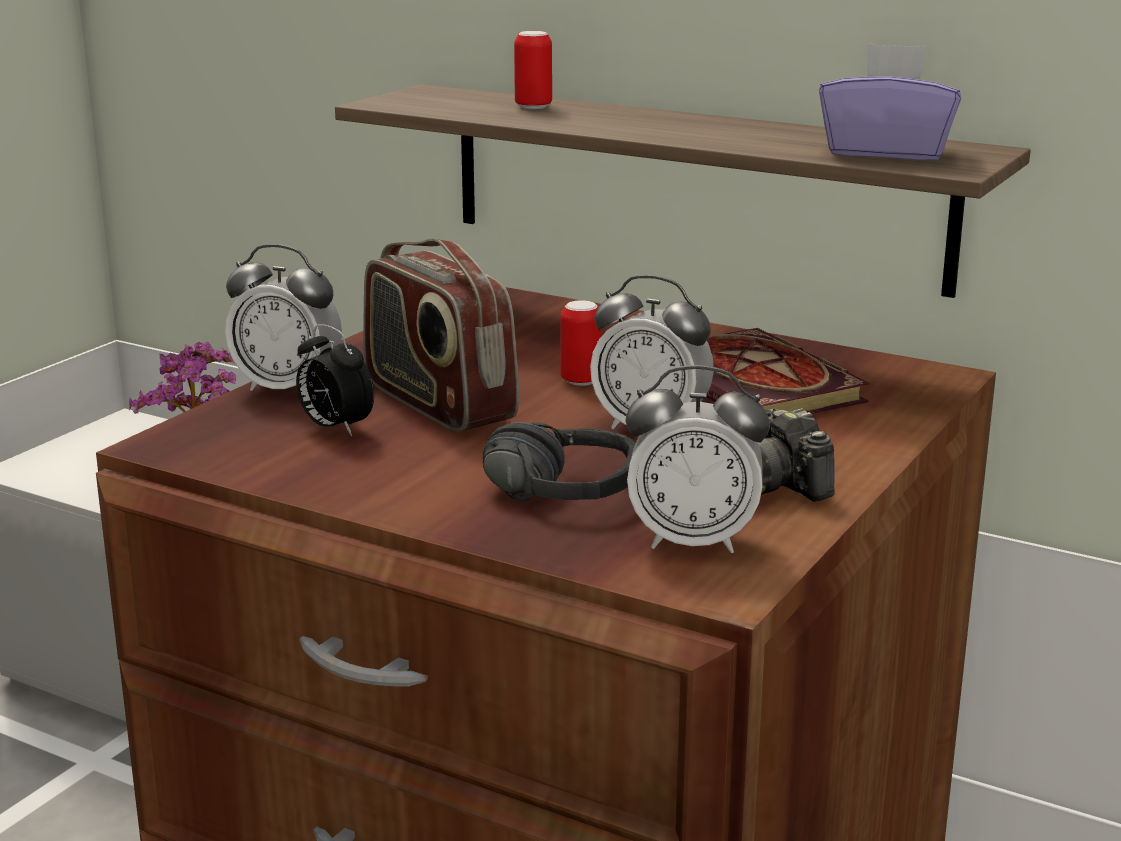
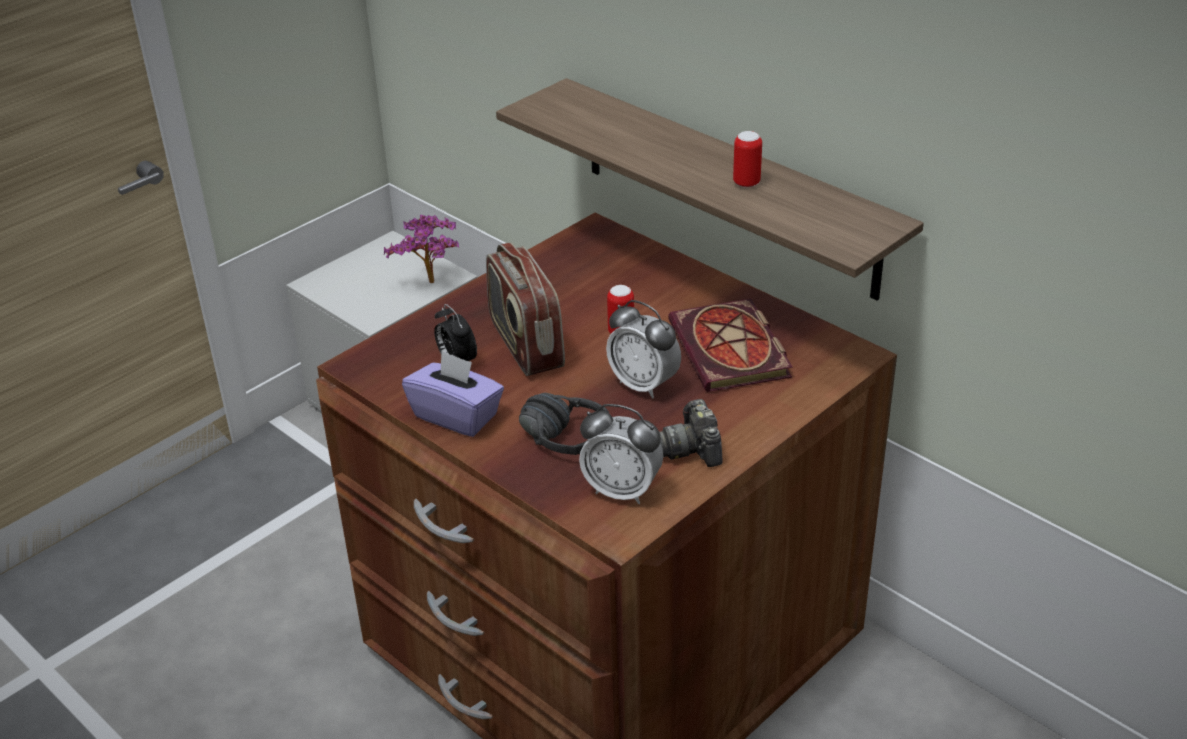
camera: 15 degrees right, 15 degrees up
alarm clock [225,244,342,391] -> none
can [514,31,552,109] -> can moved to [733,131,762,188]
purple tissue box [819,43,961,161] -> purple tissue box moved to [402,351,504,437]

